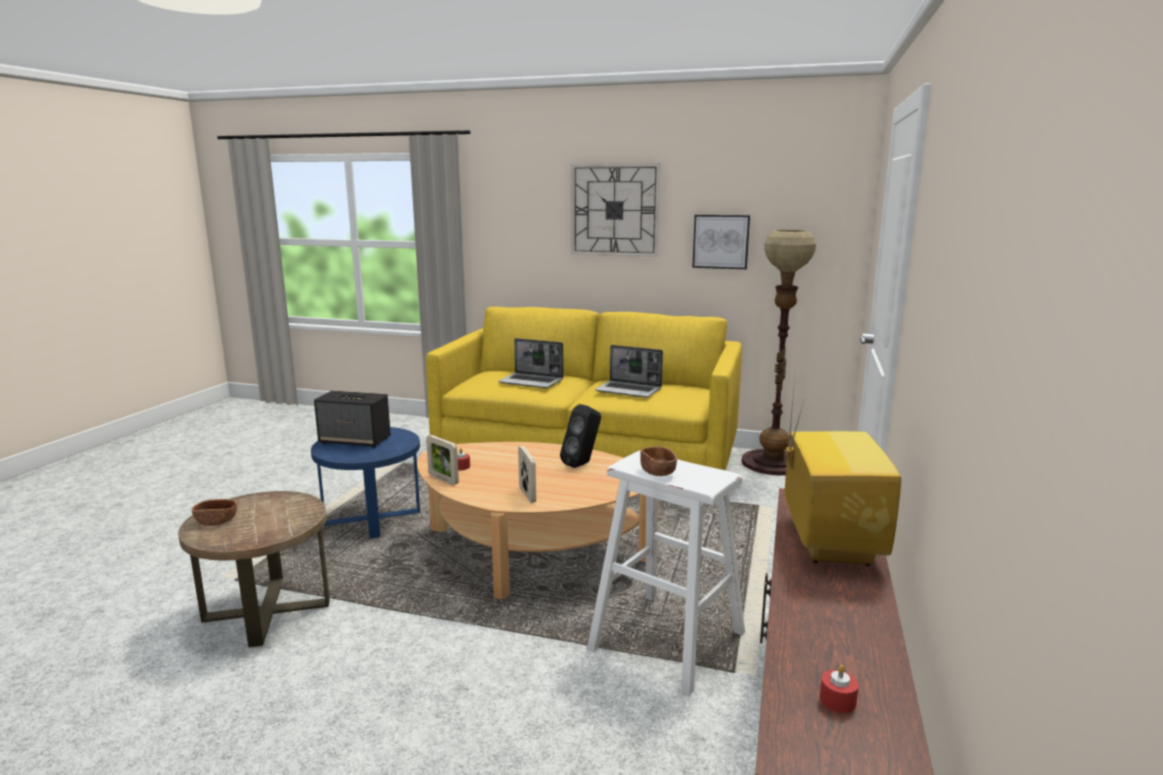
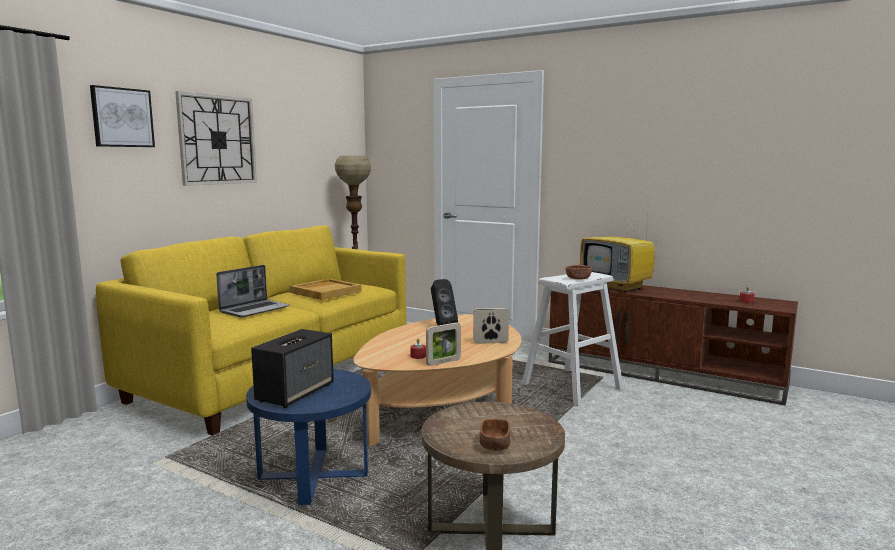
camera: 75 degrees left, 5 degrees down
laptop [595,345,663,398] -> beige tray [290,278,362,300]
picture [692,215,750,269] -> picture moved to [90,85,155,147]
television [785,367,901,566] -> television turned 150 degrees counterclockwise [580,216,655,292]

